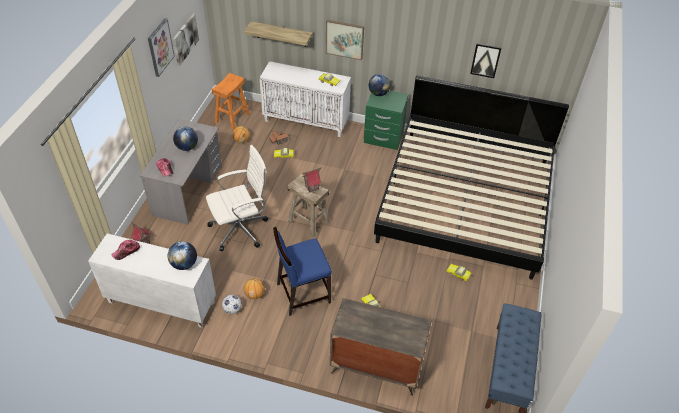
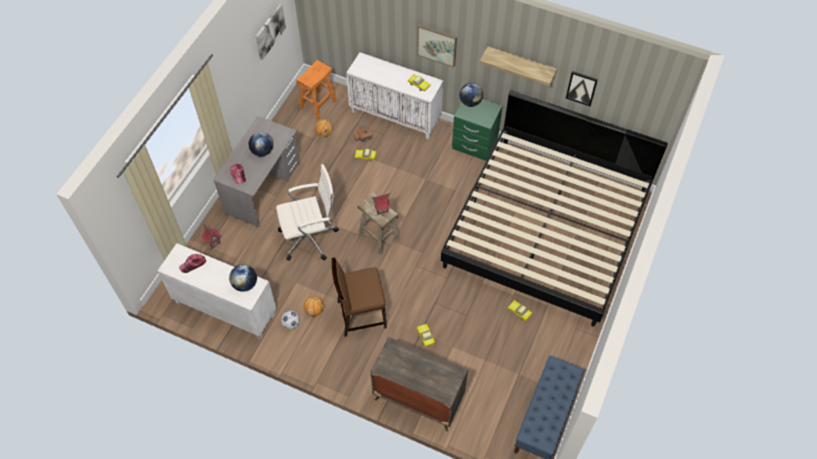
camera: 10 degrees right, 10 degrees up
picture [148,18,175,77] -> none
shelf [244,21,312,47] -> shelf moved to [480,46,557,86]
blue chair [273,227,332,316] -> brown chair [332,257,387,337]

